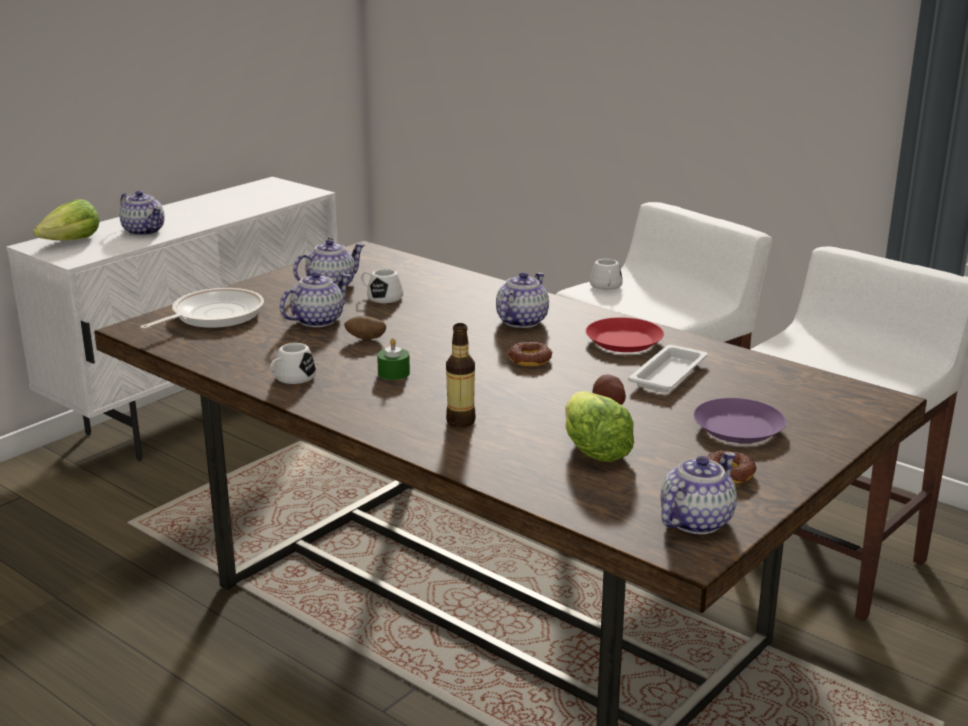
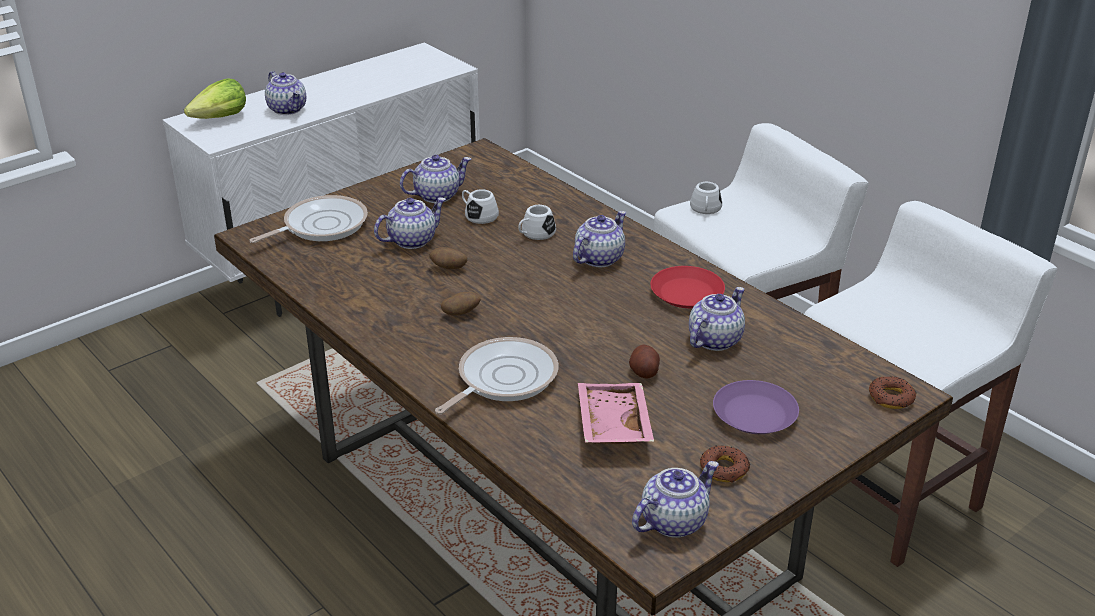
camera: 10 degrees right, 10 degrees up
white mug [270,343,317,384] -> white mug moved to [518,205,556,240]
green candle [377,338,410,380] -> potato [441,292,481,316]
bottle [446,323,476,428] -> frying pan [435,337,559,414]
donut [508,342,552,366] -> donut moved to [869,376,916,409]
lettuce [565,391,634,462] -> pink tray [578,383,654,444]
white tray [628,345,708,393] -> teapot [689,287,745,351]

